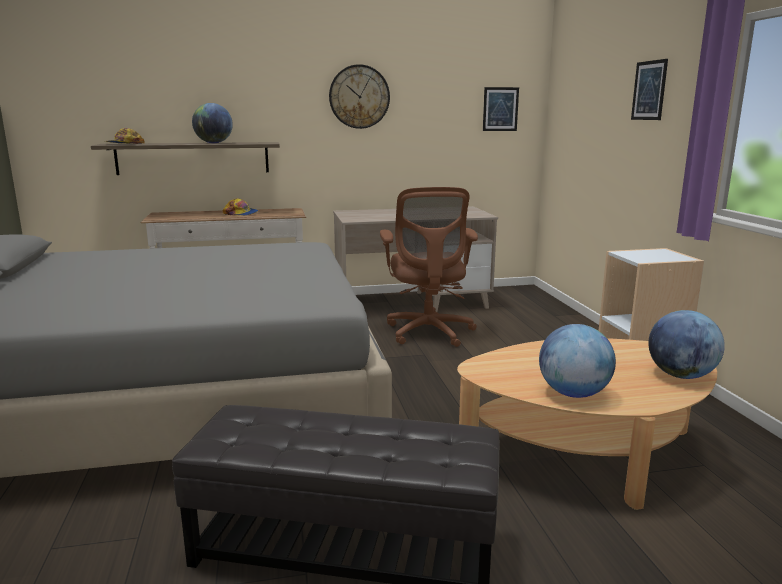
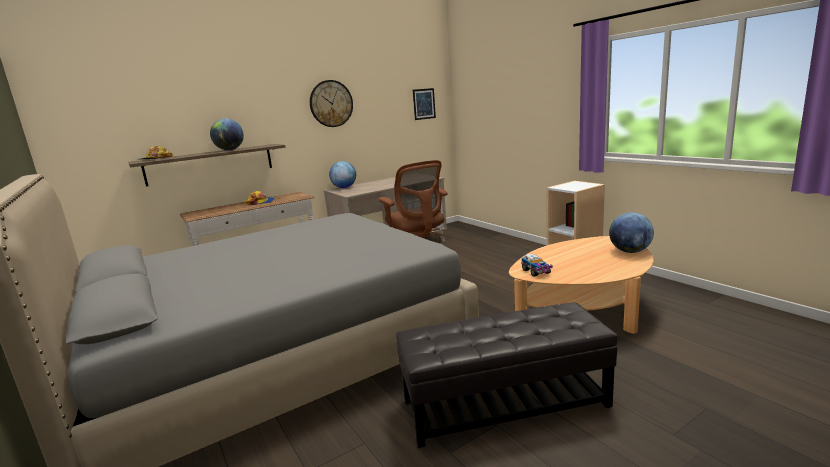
camera: 20 degrees left, 0 degrees up
globe [539,324,616,398] -> globe moved to [329,161,356,188]
picture [631,59,668,120] -> none
none -> toy truck [521,254,553,277]

